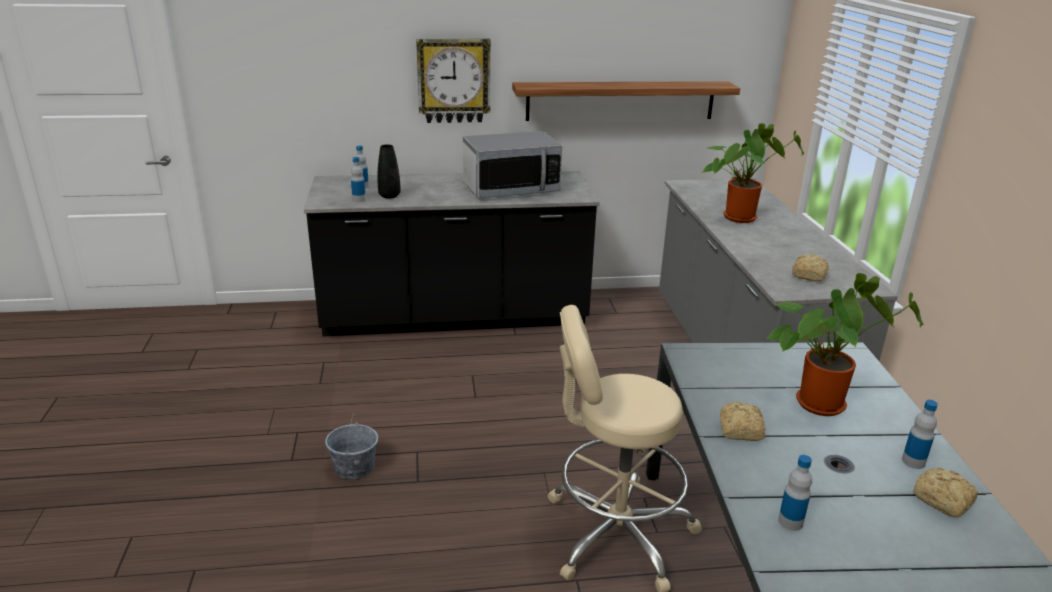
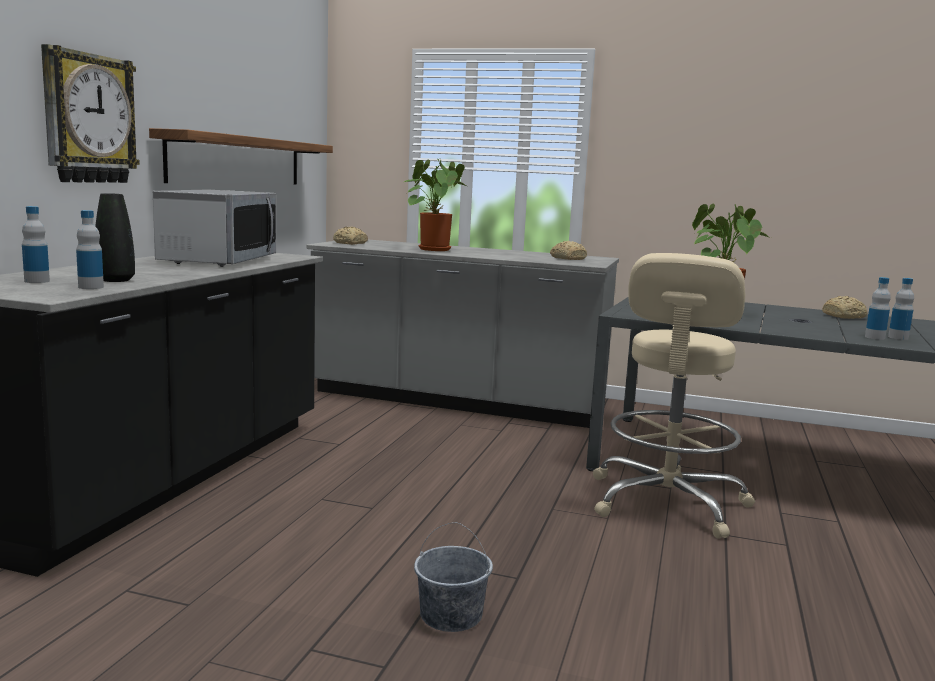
camera: 65 degrees left, 15 degrees down
bread [720,402,766,441] -> bread moved to [333,226,368,245]
bottle [902,400,938,469] -> bottle moved to [888,278,914,340]

